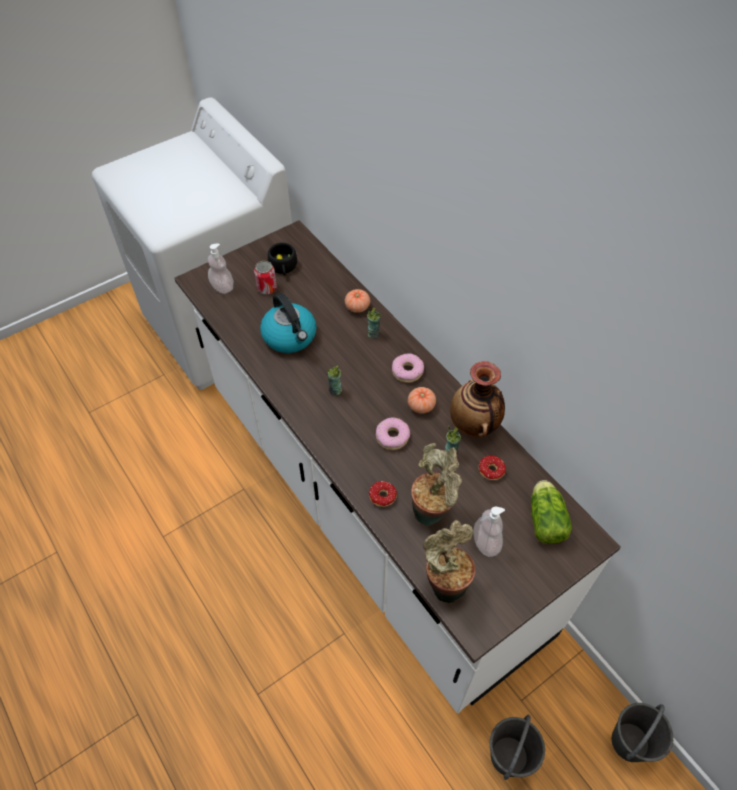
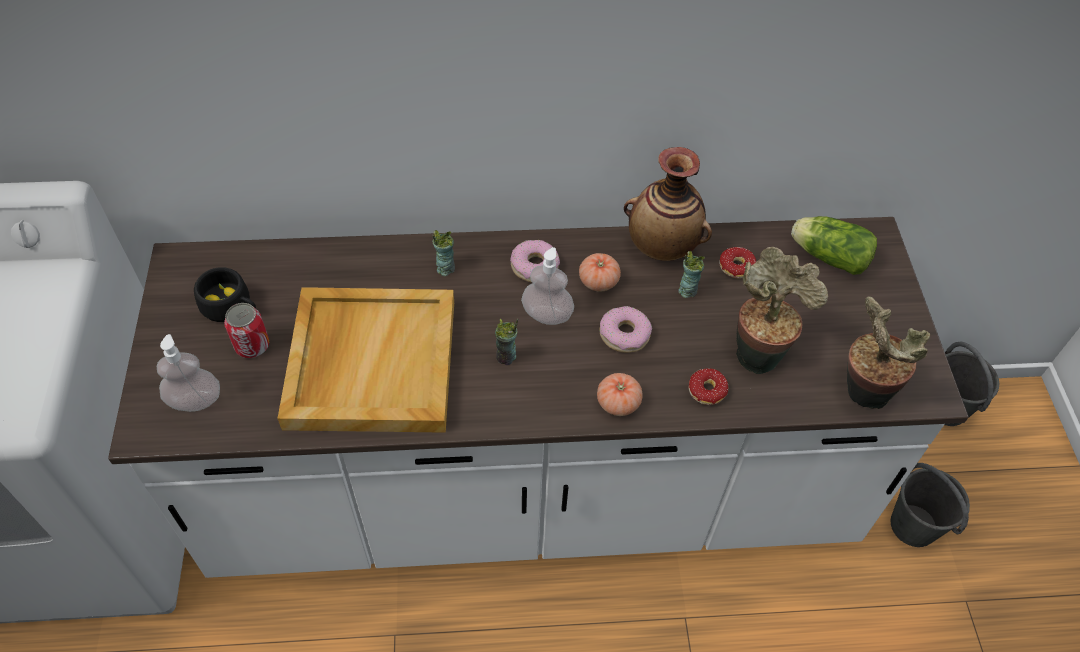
camera: 60 degrees left, 0 degrees up
kettle [260,293,317,353] -> beige tray [277,287,454,433]
tomato [345,289,370,313] -> tomato moved to [597,373,642,416]
soap dispenser [473,507,505,557] -> soap dispenser moved to [521,247,574,325]

